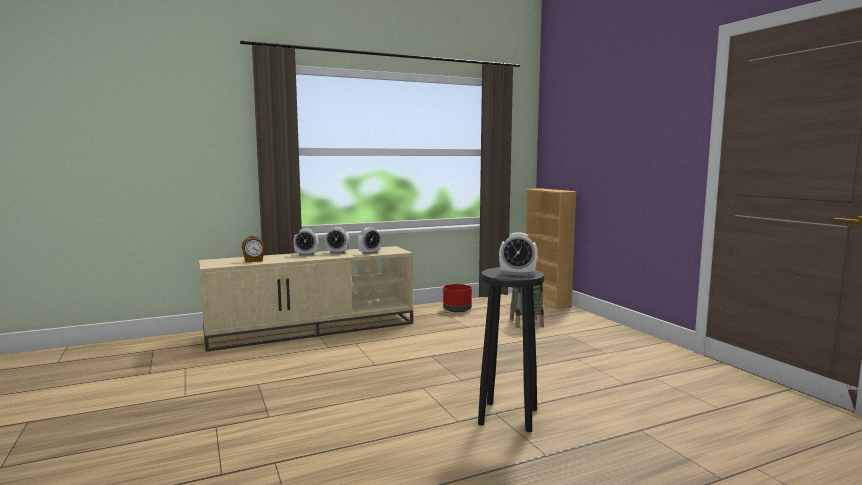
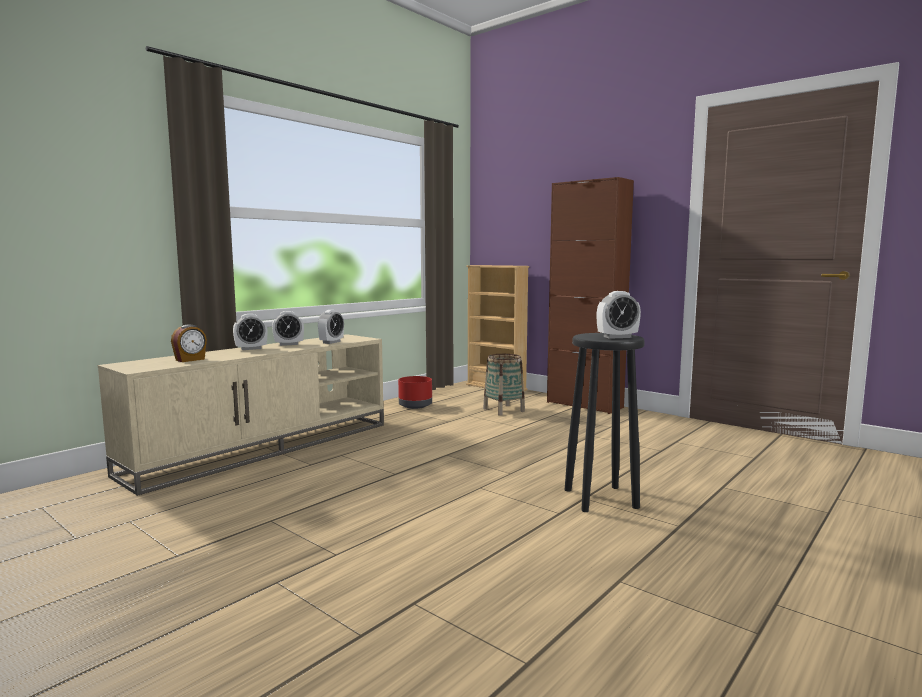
camera: 25 degrees left, 0 degrees up
none -> brown cabinet [547,177,634,414]

